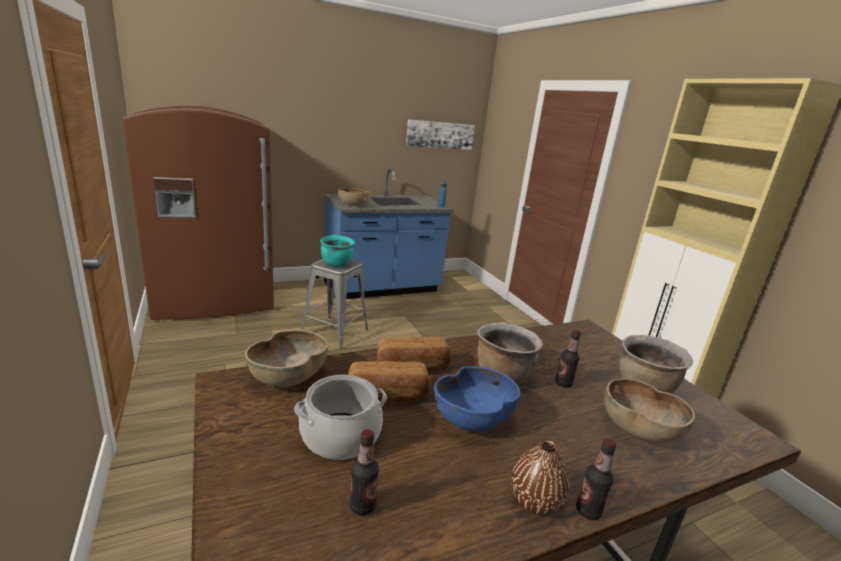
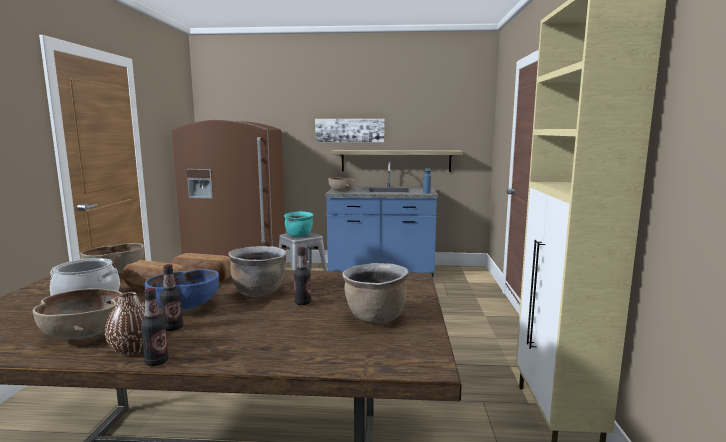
camera: 30 degrees right, 10 degrees down
bottle [349,429,379,516] -> bottle moved to [160,264,183,331]
picture [406,119,475,150] -> picture moved to [315,119,385,142]
brown bowl [604,378,695,442] -> brown bowl moved to [33,288,122,339]
none -> shelf [331,150,463,172]

